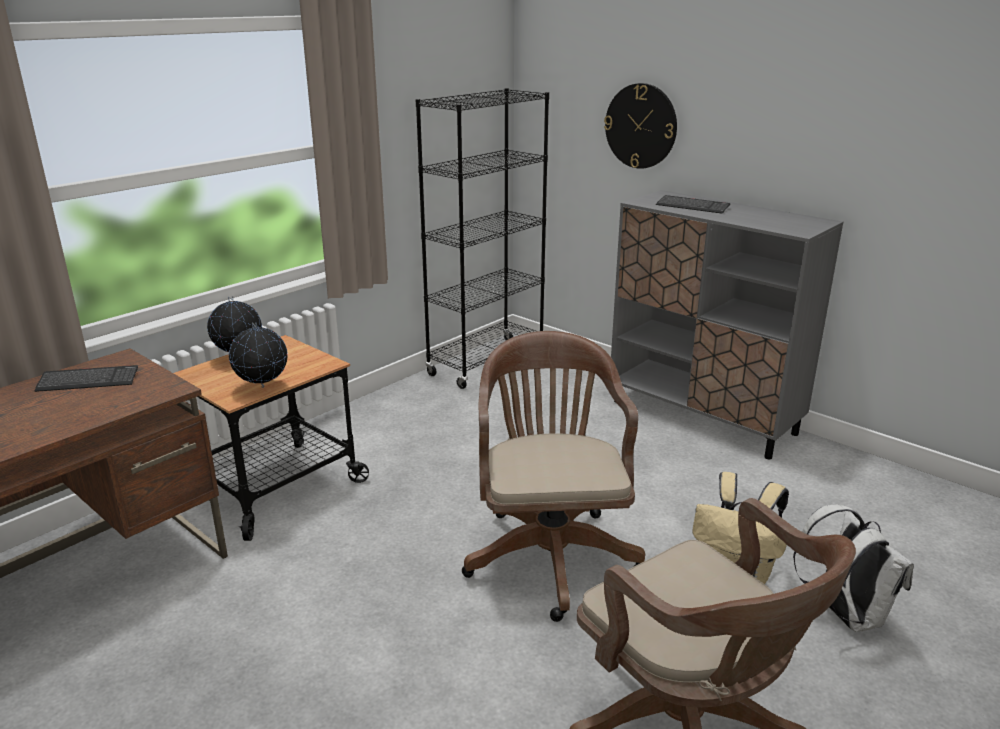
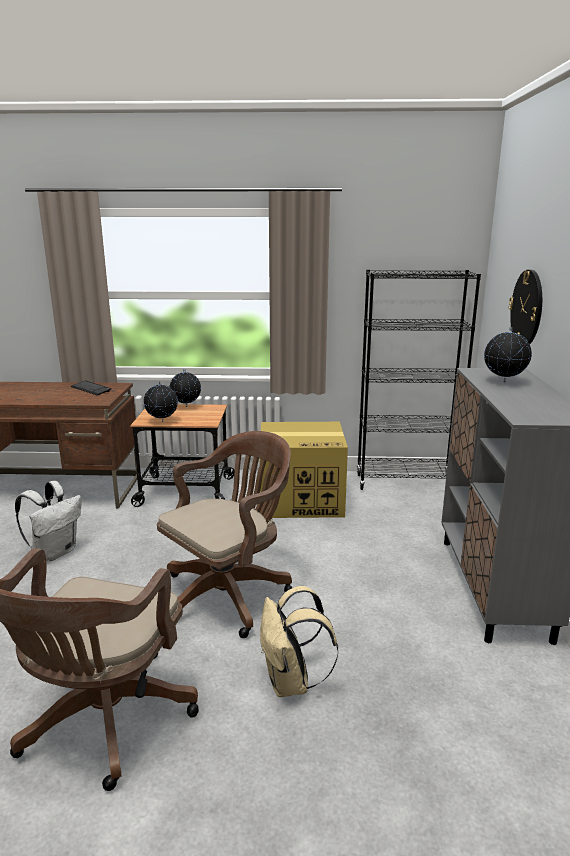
camera: 50 degrees right, 5 degrees down
keyboard [656,195,730,214] -> globe [484,327,532,382]
white backpack [793,504,914,632] -> white backpack moved to [15,481,82,561]
none -> cardboard box [260,422,348,518]

